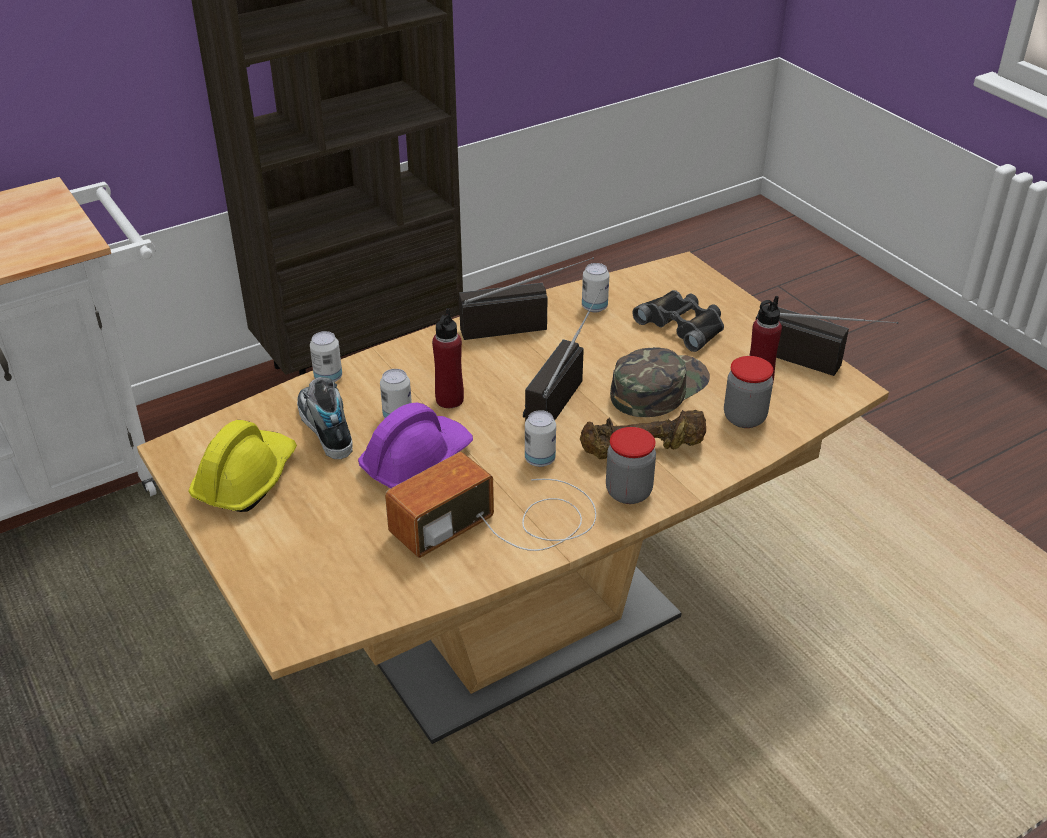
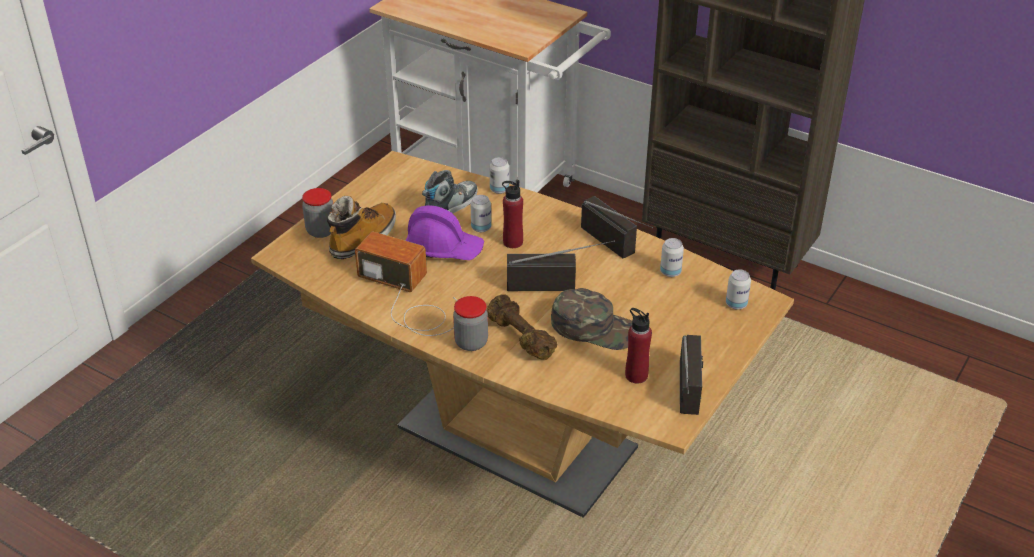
camera: 65 degrees right, 0 degrees up
yellow hard hat [188,420,297,512] -> none
can [525,410,556,467] -> can moved to [726,269,751,310]
black binoculars [632,290,724,352] -> none
jar [724,356,773,428] -> jar moved to [302,188,333,238]
none -> boot [327,196,396,259]

